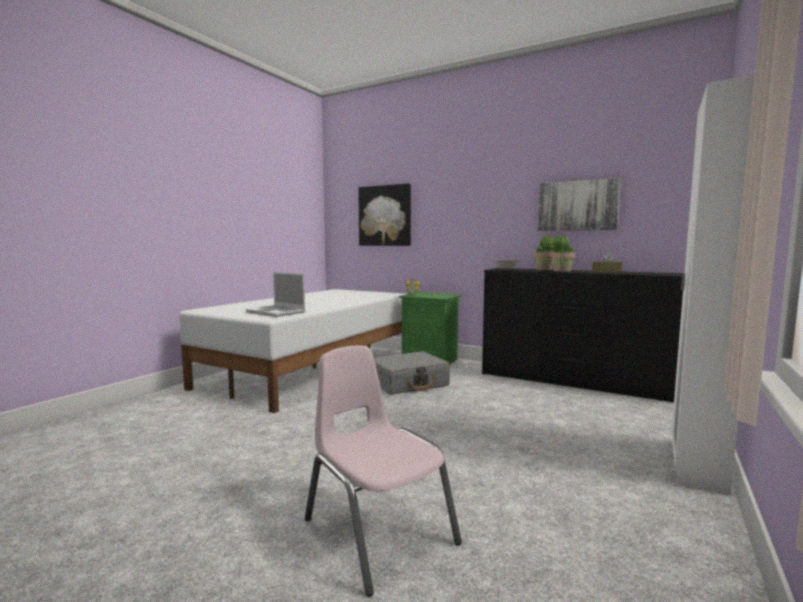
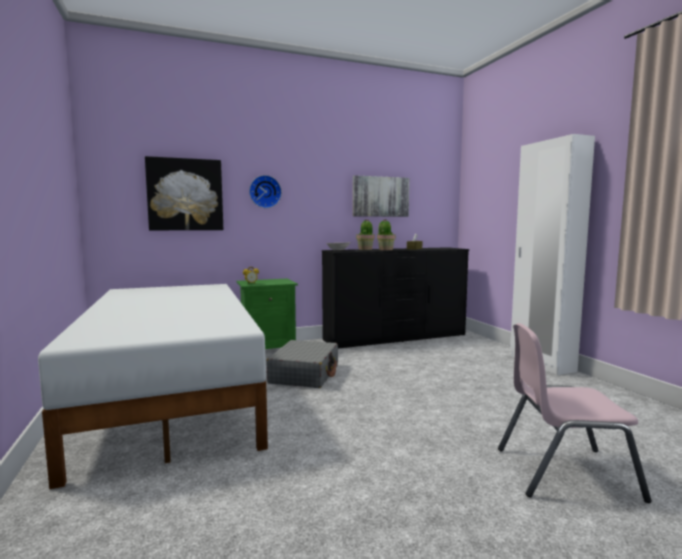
camera: 50 degrees left, 0 degrees up
laptop [246,272,305,317] -> none
none -> wall clock [249,175,282,208]

